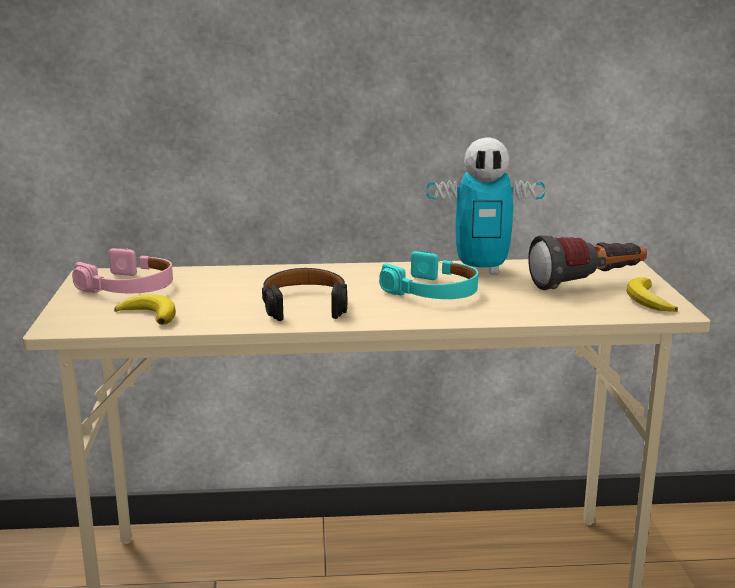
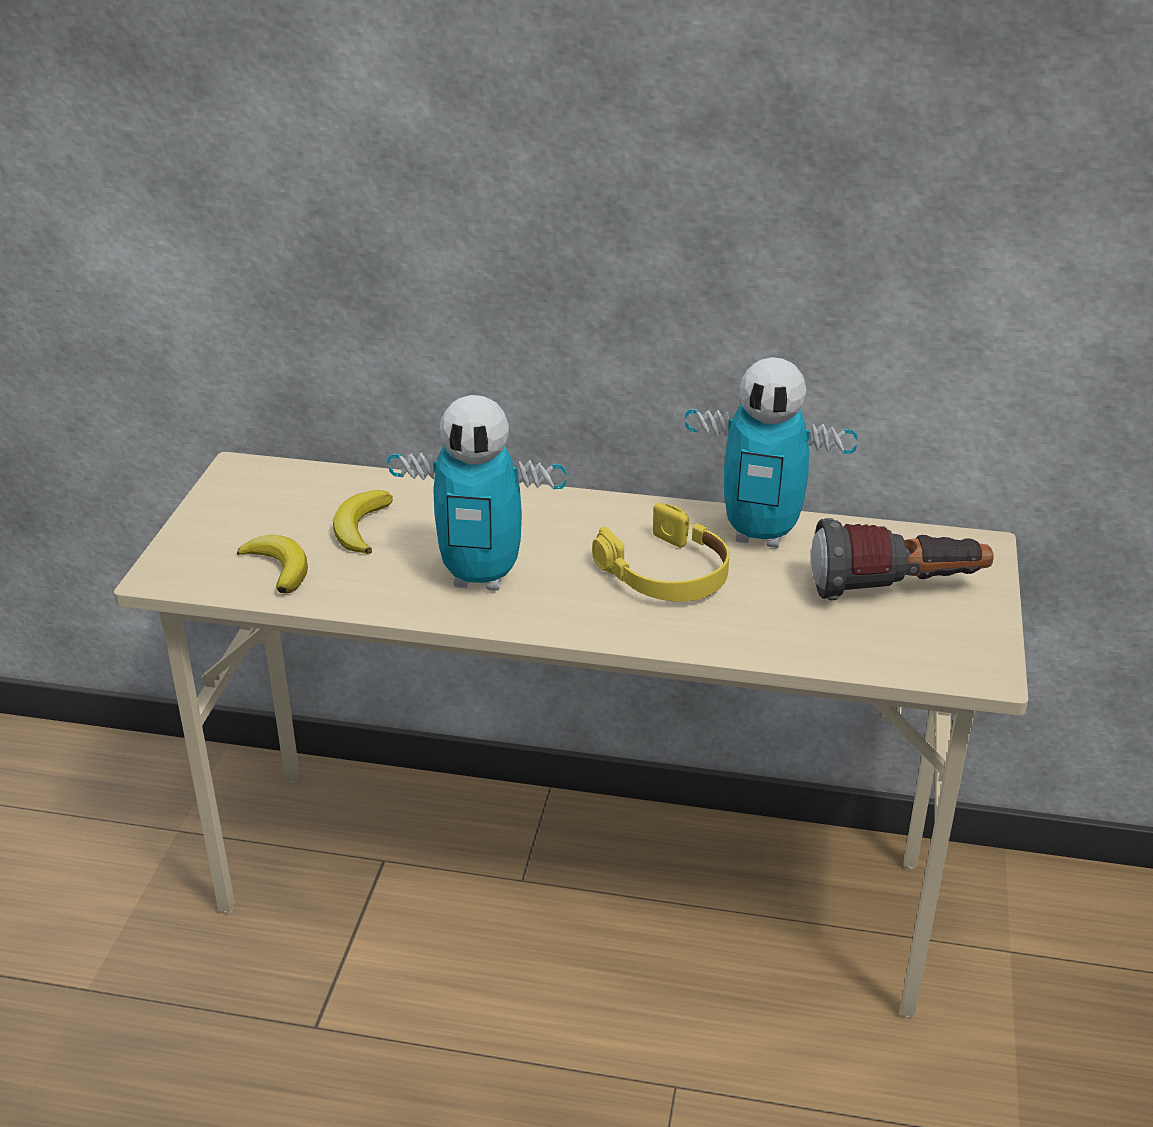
camera: 15 degrees right, 15 degrees up
pink headphones [72,248,173,293] -> none
black headphones [262,268,347,321] -> toy robot [388,395,567,591]
turquoise headphones [379,251,478,299] -> yellow headphones [592,503,730,602]
banana [627,277,678,312] -> banana moved to [333,490,393,554]

